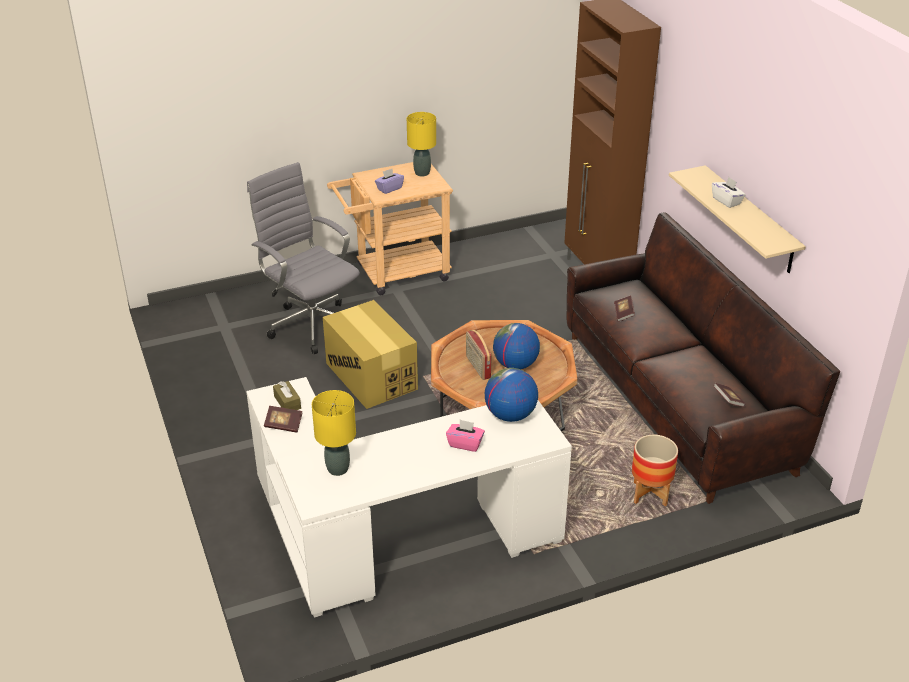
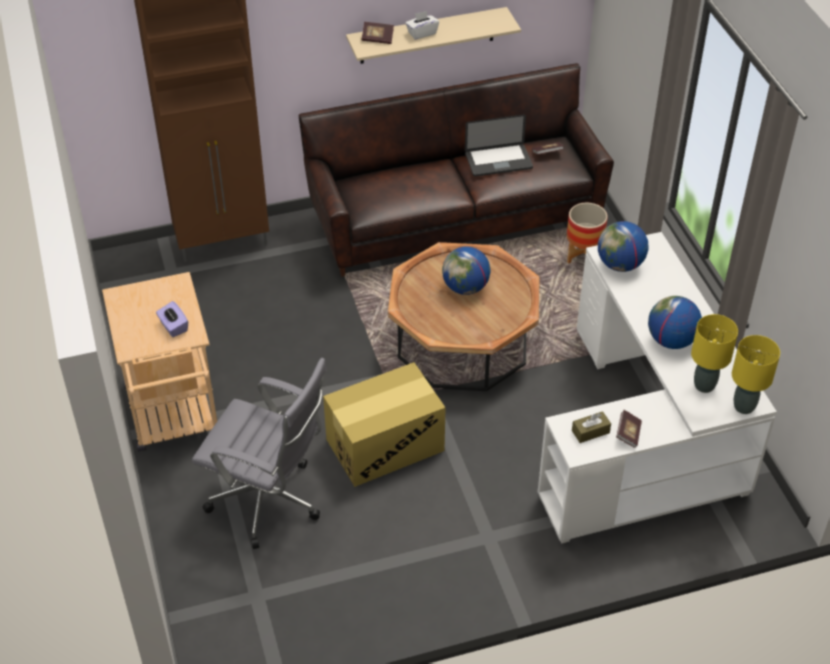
camera: 85 degrees left, 10 degrees up
grey office chair [247,162,360,354] -> grey office chair turned 120 degrees counterclockwise [192,358,327,549]
yellow table lamp [407,112,436,176] -> yellow table lamp moved to [732,335,780,414]
pink tissue box [446,420,485,452] -> none
radio [466,330,492,380] -> none
book [614,295,635,322] -> book moved to [362,22,394,44]
none -> laptop [465,114,533,177]
none -> globe [648,296,702,349]

